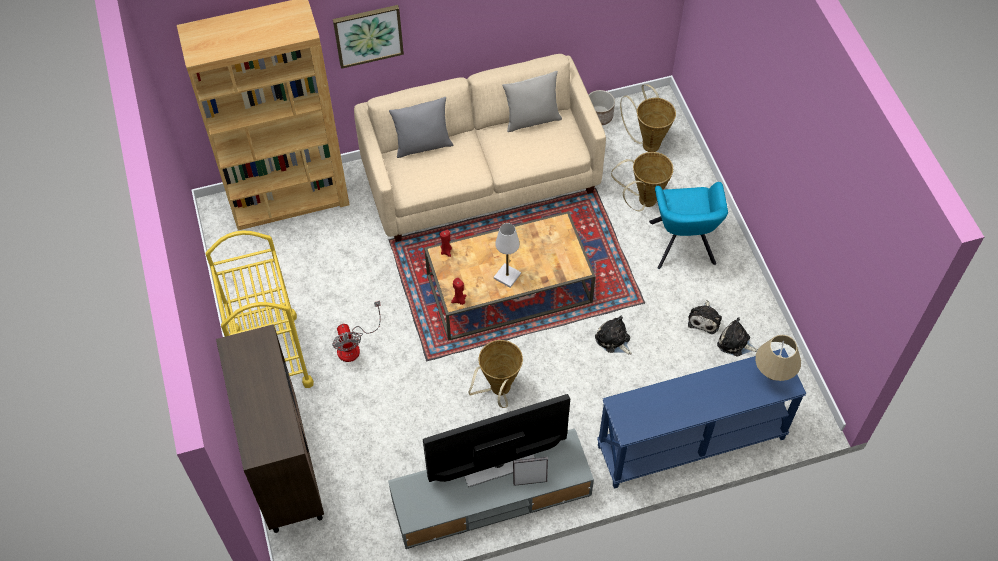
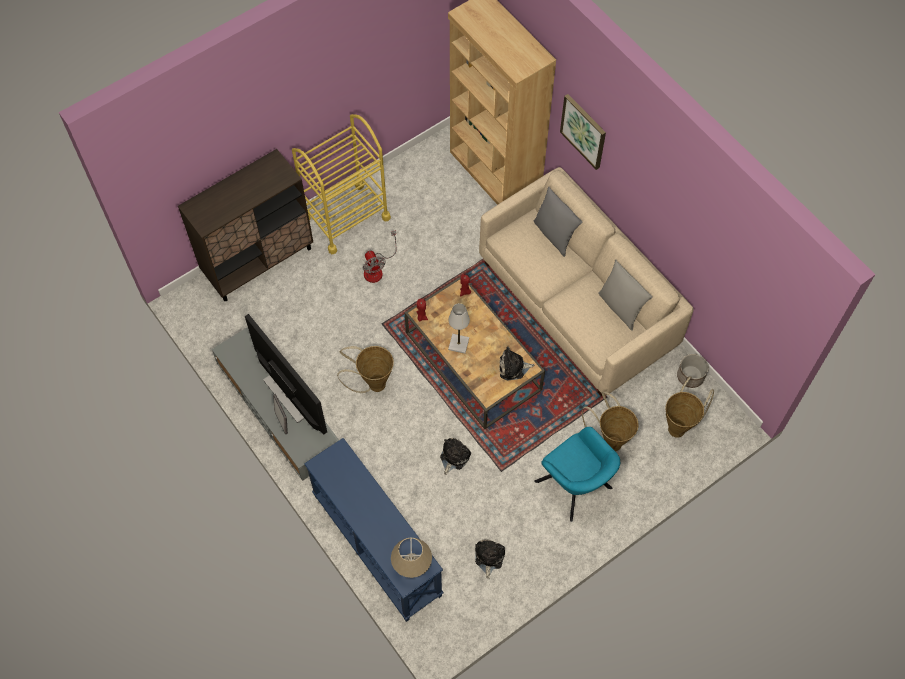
camera: 70 degrees right, 5 degrees up
fan [332,301,381,362] -> fan turned 75 degrees counterclockwise [363,230,396,283]
turquoise armchair [649,182,728,269] -> turquoise armchair turned 105 degrees counterclockwise [534,427,620,522]
plush toy [688,300,722,334] -> plush toy moved to [499,347,534,380]

